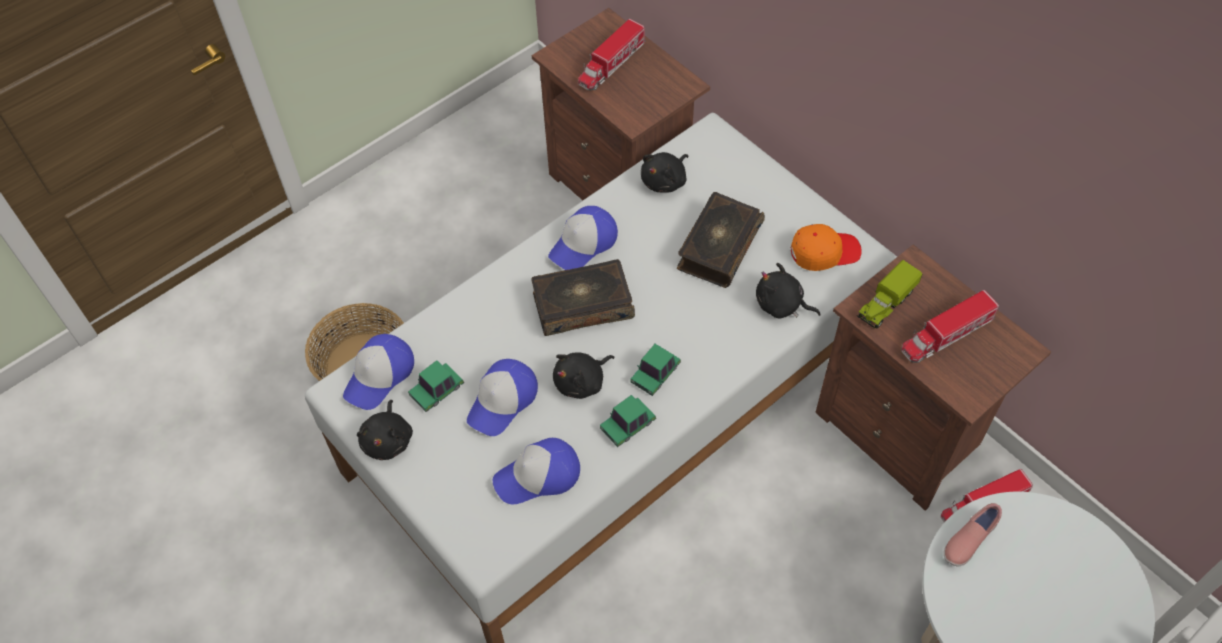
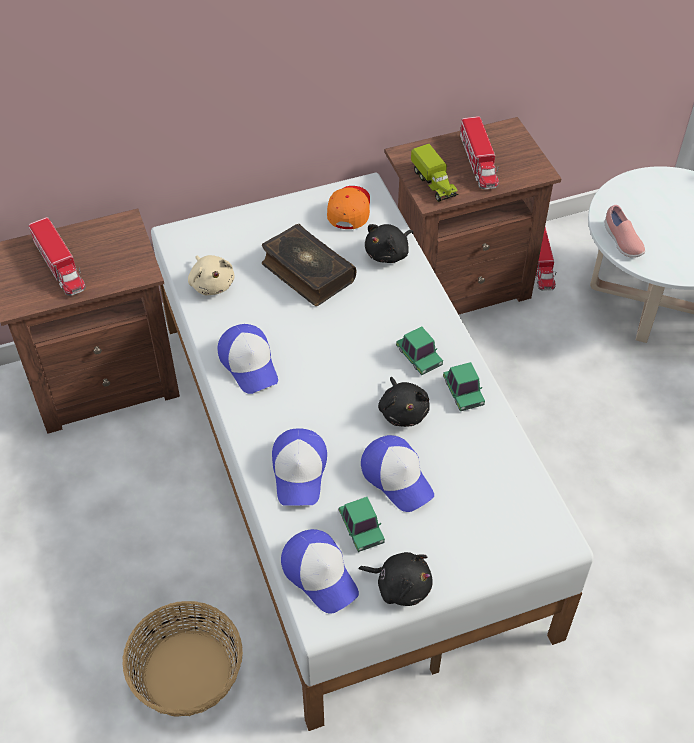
camera: 70 degrees left, 5 degrees down
cap [493,438,580,504] -> cap moved to [272,428,327,506]
book [531,259,635,336] -> none
black plush toy [641,152,688,192] -> beige plush toy [188,255,234,295]

